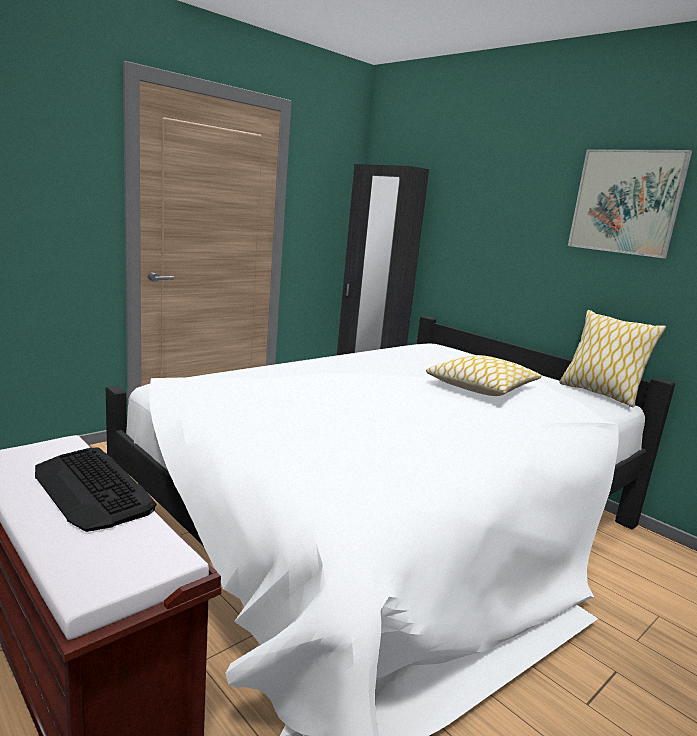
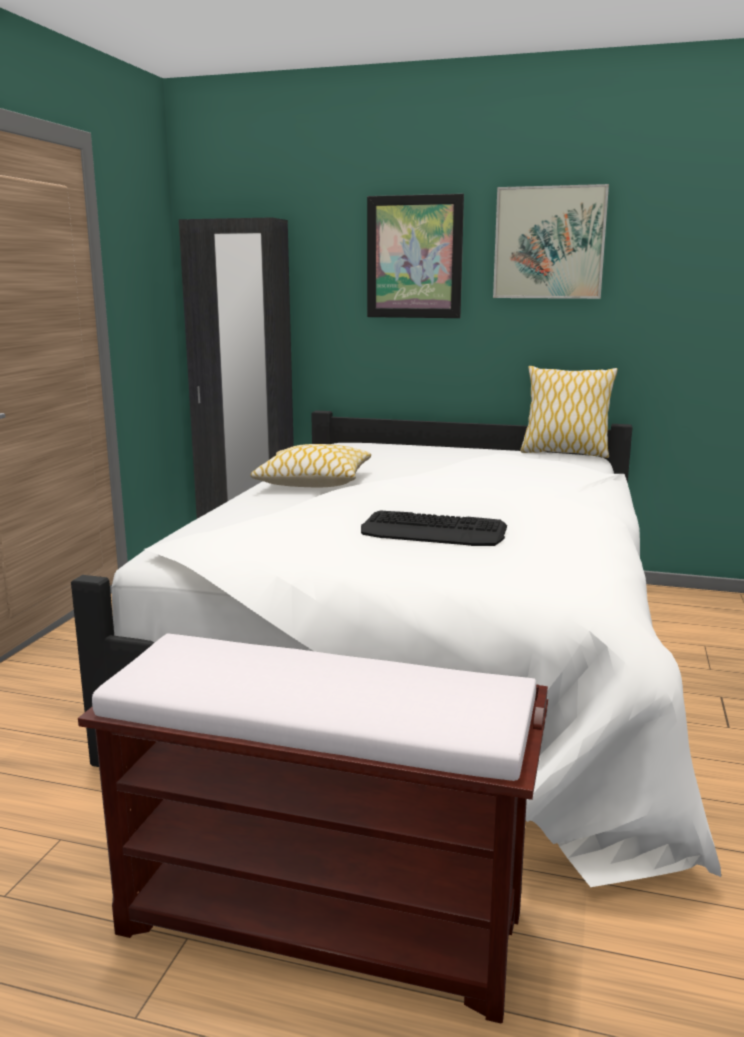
camera: 30 degrees left, 0 degrees up
keyboard [35,448,157,532] -> keyboard moved to [361,511,507,546]
pillow [426,355,541,396] -> pillow moved to [251,444,371,487]
none -> picture [367,194,464,318]

